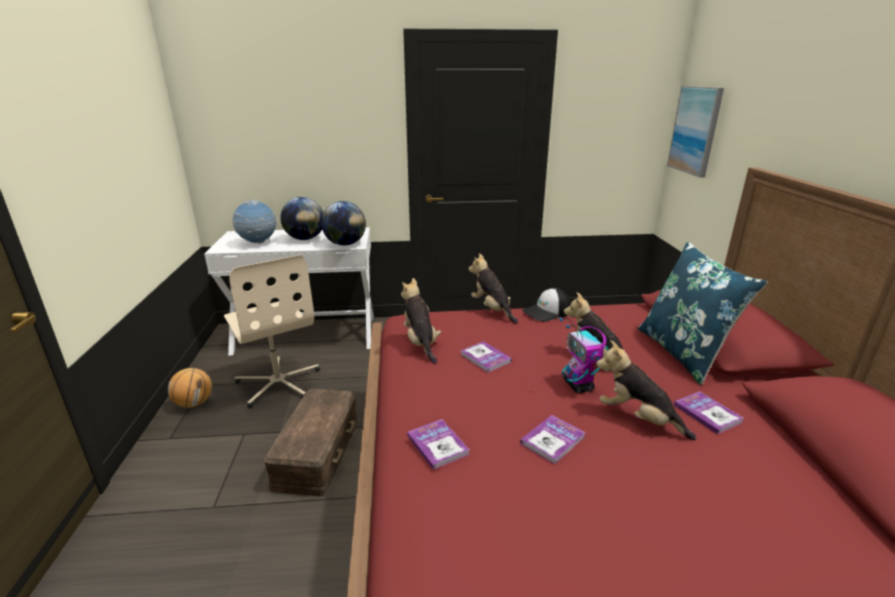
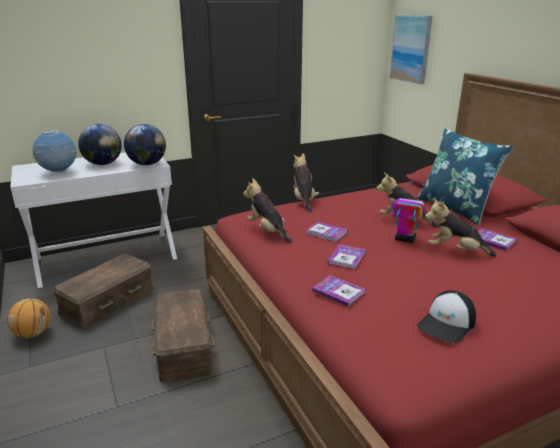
camera: 20 degrees left, 0 degrees up
beige office chair [224,255,320,408] -> brown storage box [52,254,154,328]
plush toy [468,253,518,324] -> plush toy turned 45 degrees clockwise [293,153,319,212]
book [520,415,586,464] -> book moved to [327,244,366,270]
cap [522,288,571,322] -> cap moved to [417,290,476,343]
toy robot [559,318,609,393] -> toy robot turned 150 degrees clockwise [392,182,426,243]

